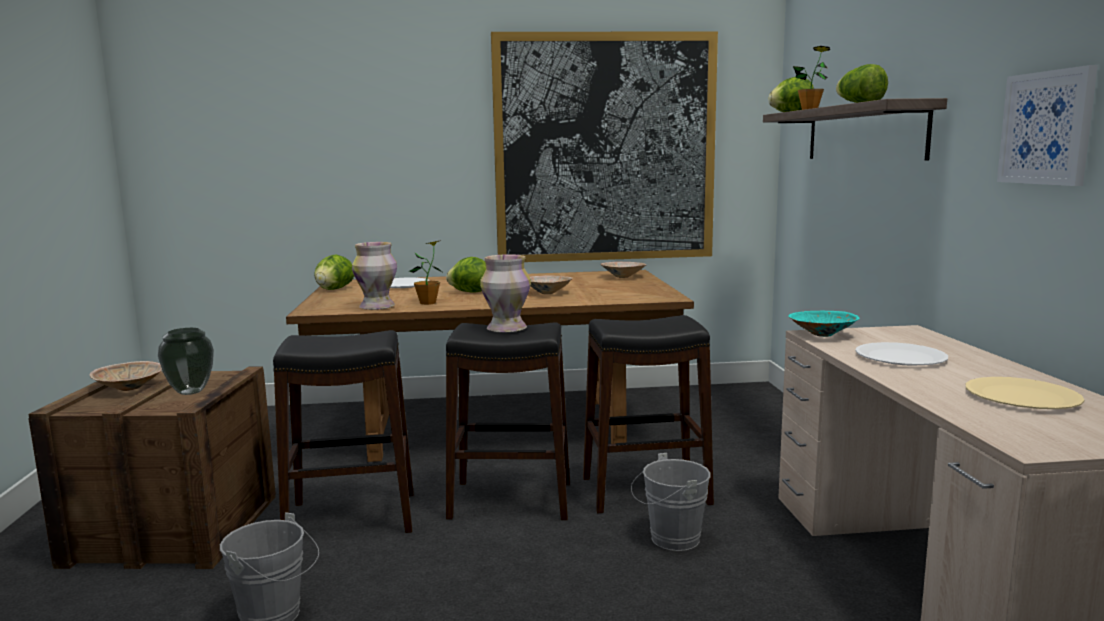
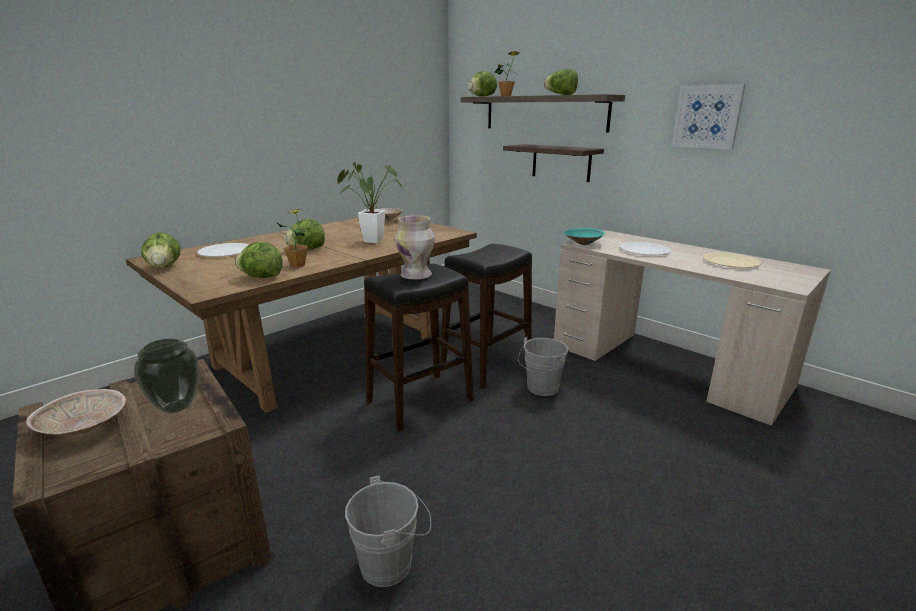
camera: 40 degrees left, 10 degrees up
black stool [273,330,414,533] -> none
vase [352,242,397,310] -> lettuce [235,242,283,278]
picture [491,32,718,262] -> none
beige bowl [530,275,573,294] -> potted plant [337,162,404,243]
none -> shelf [503,144,604,182]

